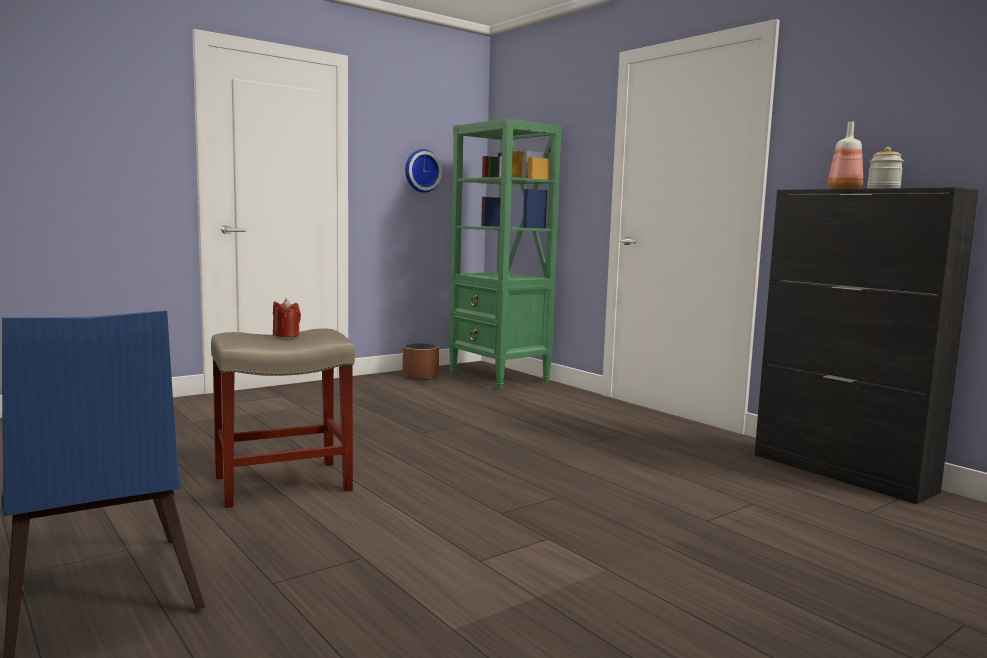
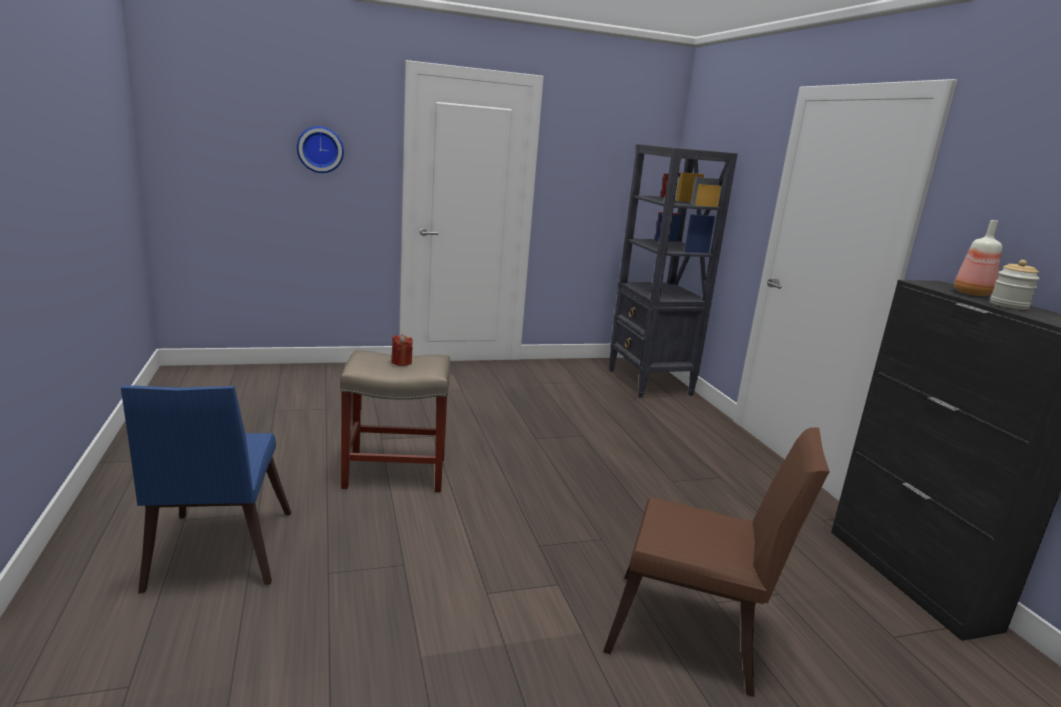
camera: 20 degrees right, 10 degrees up
brown planter [402,343,439,380] -> none
wall clock [405,149,442,193] -> wall clock moved to [297,126,344,173]
green bookcase [449,118,562,390] -> black bookcase [609,144,738,398]
none -> brown chair [603,427,830,697]

